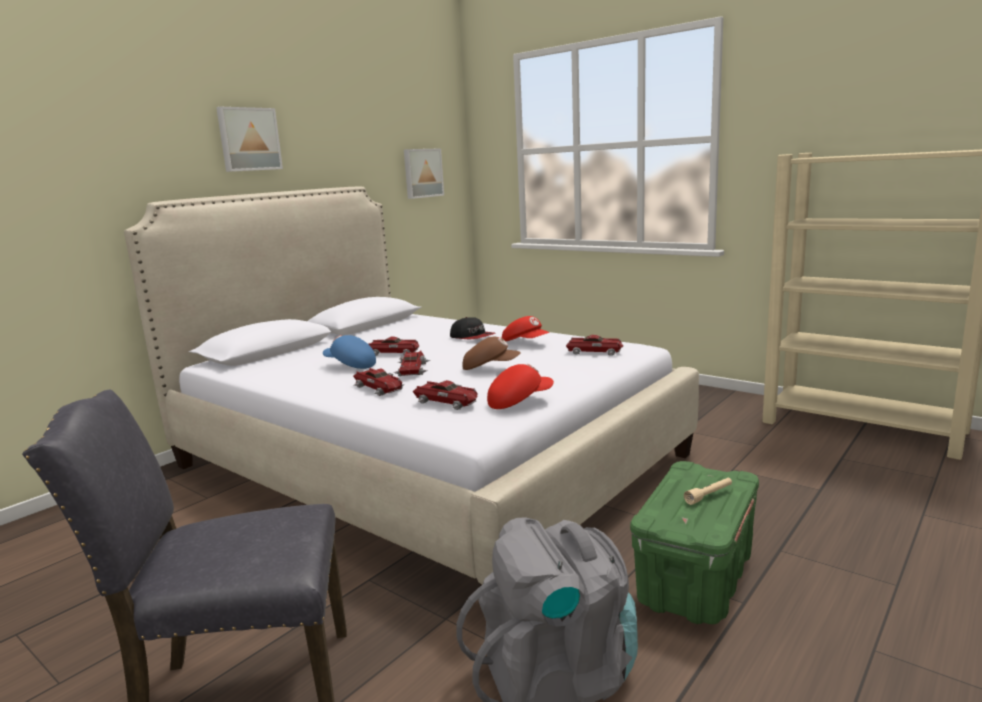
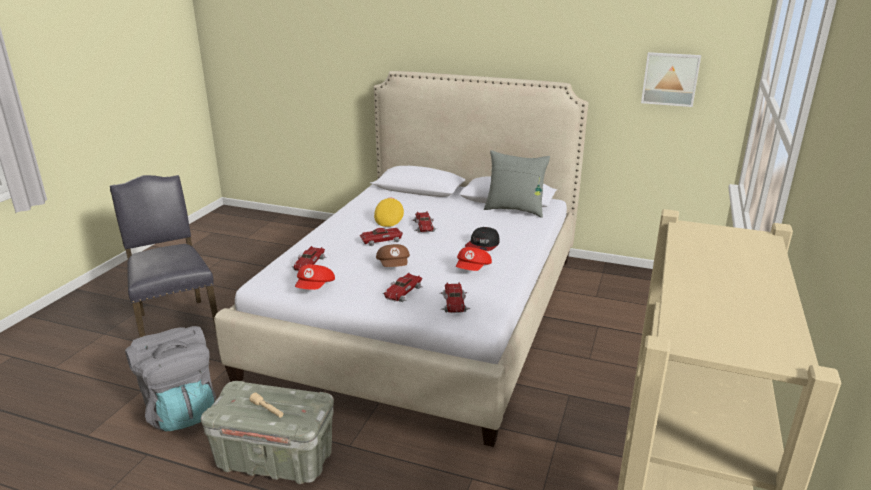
camera: 70 degrees right, 10 degrees up
picture [216,107,283,172] -> none
blue cap [323,335,376,369] -> yellow cap [374,197,404,227]
toy car [353,368,405,396] -> toy car moved to [383,273,422,303]
red cap [487,364,554,409] -> red cap turned 60 degrees clockwise [295,264,335,290]
green storage box [630,461,759,624] -> grey storage box [201,381,334,484]
none -> grey pillow [484,150,550,218]

